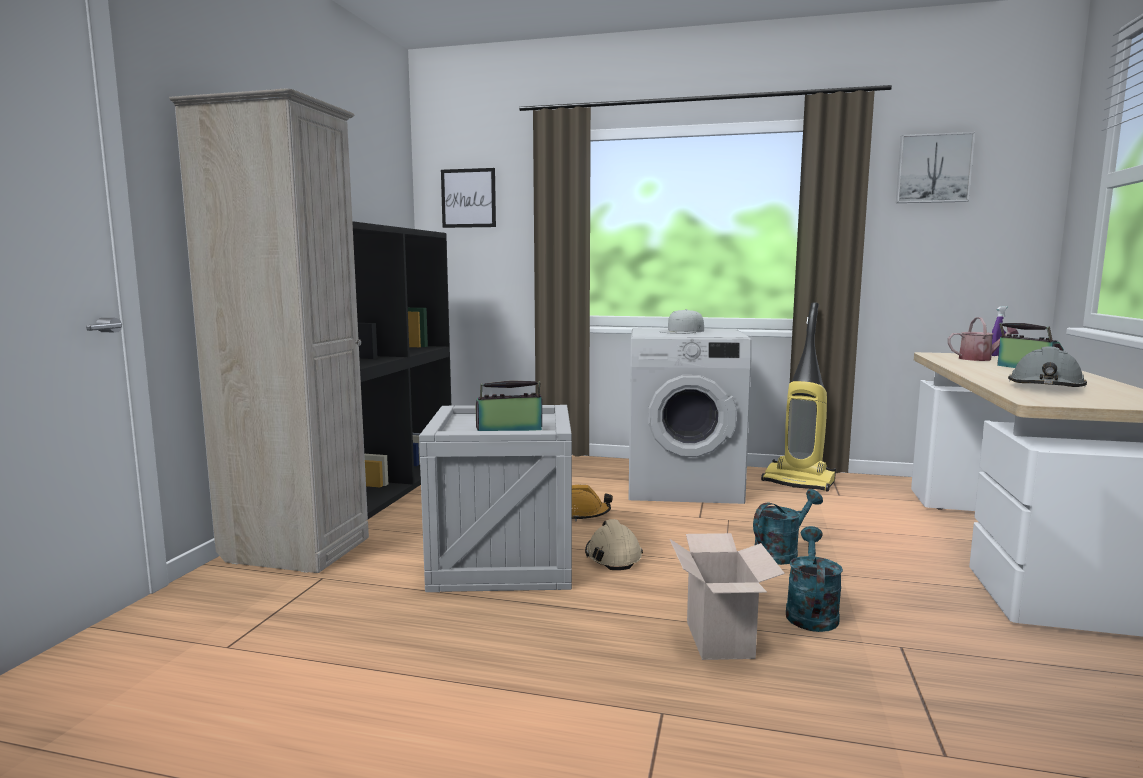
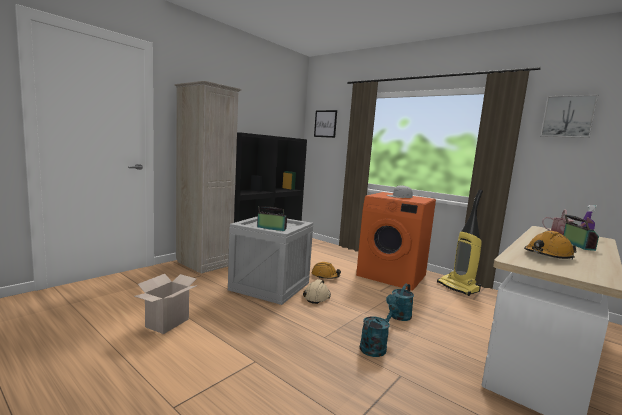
camera: 25 degrees right, 0 degrees up
white washing machine [629,328,752,504] -> orange washing machine [356,192,436,291]
cardboard box [670,533,785,660] -> cardboard box moved to [134,274,198,334]
turquoise watering can [753,489,823,565] -> turquoise watering can turned 135 degrees clockwise [386,284,414,321]
grey hard hat [1008,346,1087,387] -> orange hard hat [524,231,577,260]

